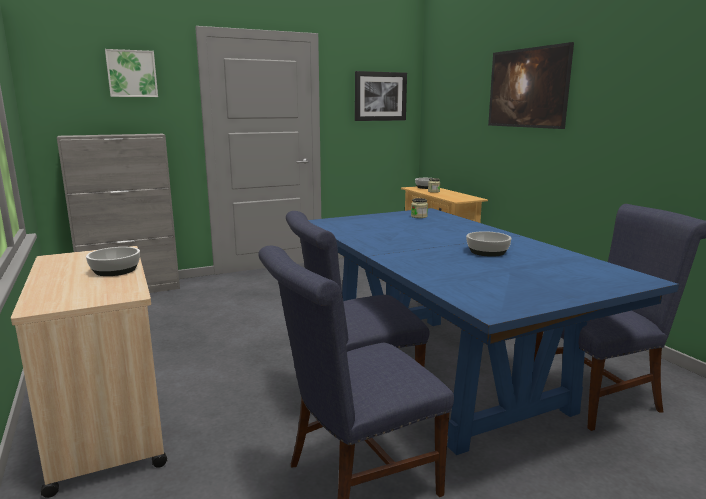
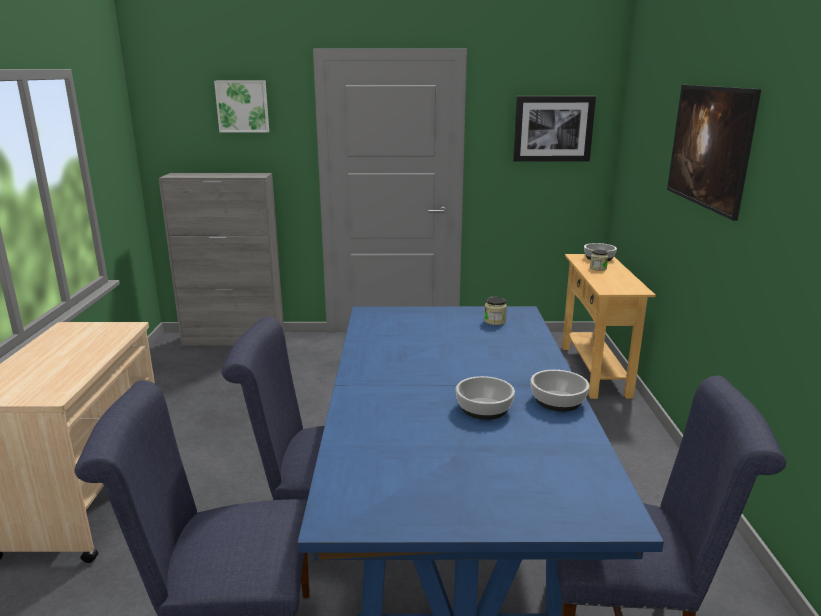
camera: 25 degrees right, 5 degrees up
bowl [86,247,140,276] -> bowl moved to [530,370,589,412]

